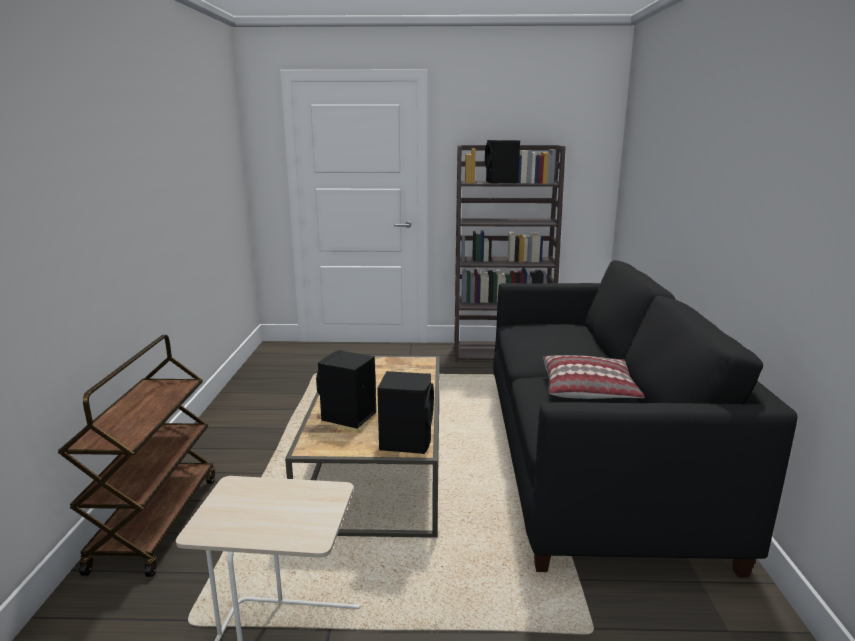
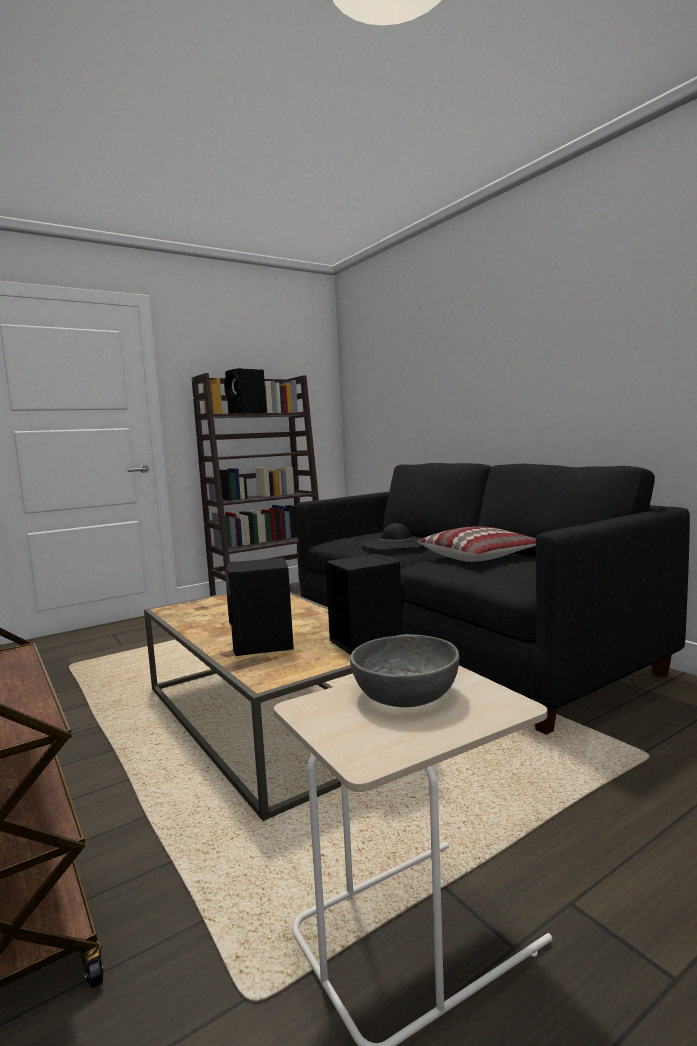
camera: 35 degrees left, 10 degrees down
none -> grey bowl [350,634,460,707]
none -> black hat [361,523,423,549]

